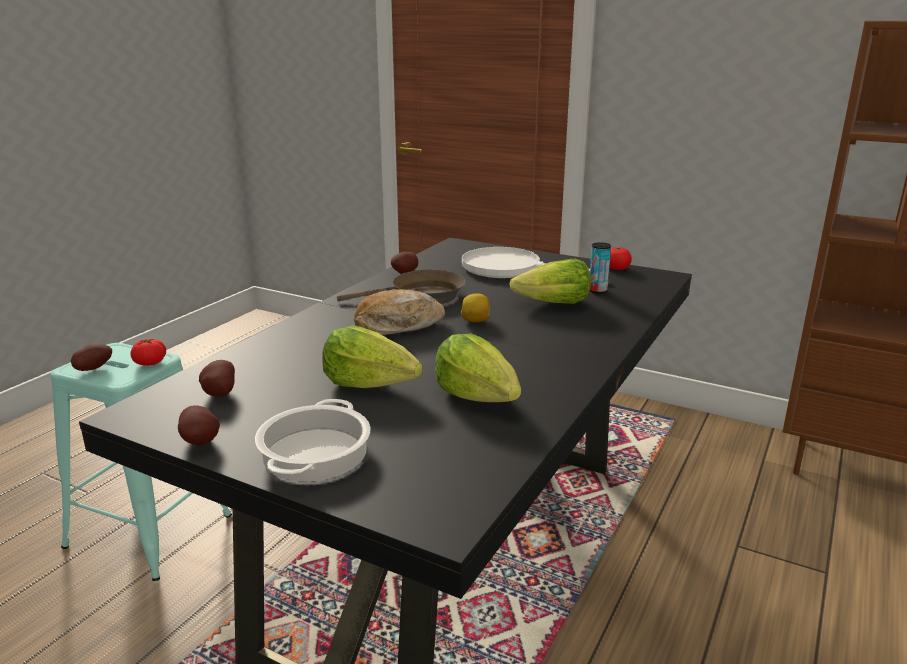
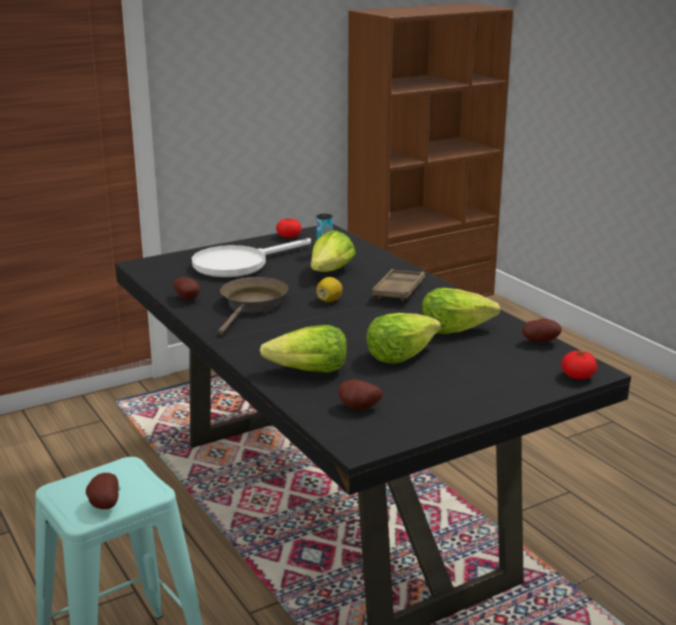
camera: 60 degrees left, 0 degrees up
tomato [130,339,166,366] -> tomato moved to [561,351,597,379]
potato [178,405,220,446] -> potato moved to [522,318,562,343]
cooking pot [255,399,371,482] -> none
bread [354,289,445,335] -> none
none -> lettuce [260,325,347,373]
none -> brown tray [372,269,425,301]

